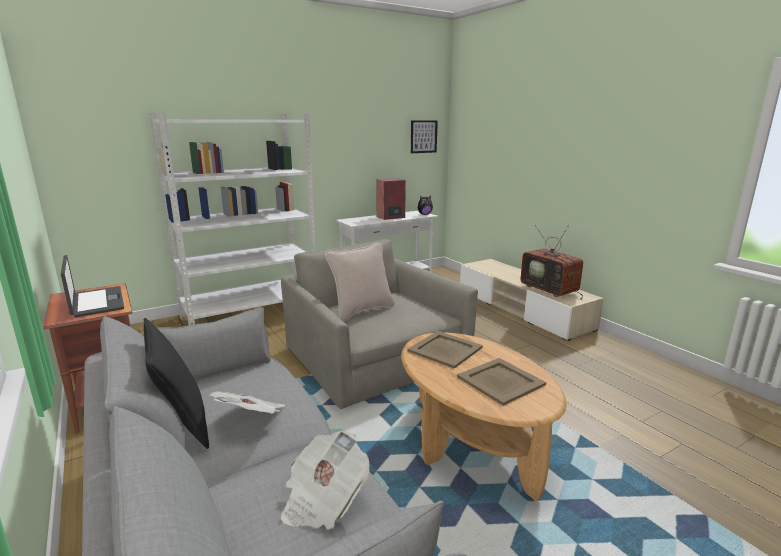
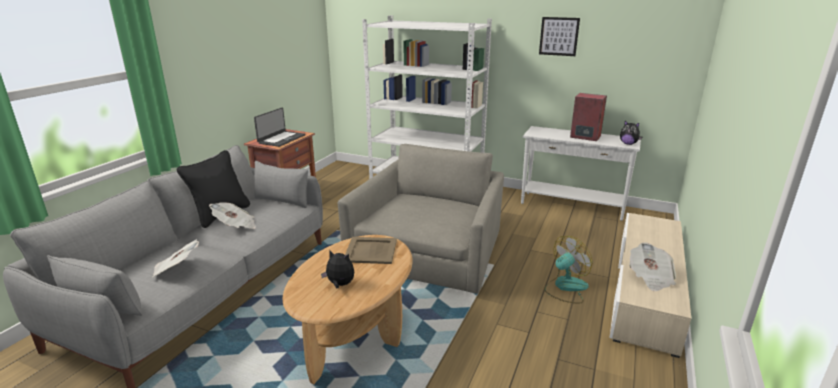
camera: 55 degrees right, 5 degrees up
beige pillow [325,242,395,322] -> none
picture [411,120,438,153] -> picture moved to [539,17,580,56]
beige tray [457,358,546,406] -> plush toy [321,250,354,288]
television [520,225,583,300] -> newspaper [629,243,676,291]
none -> fan [545,236,592,304]

